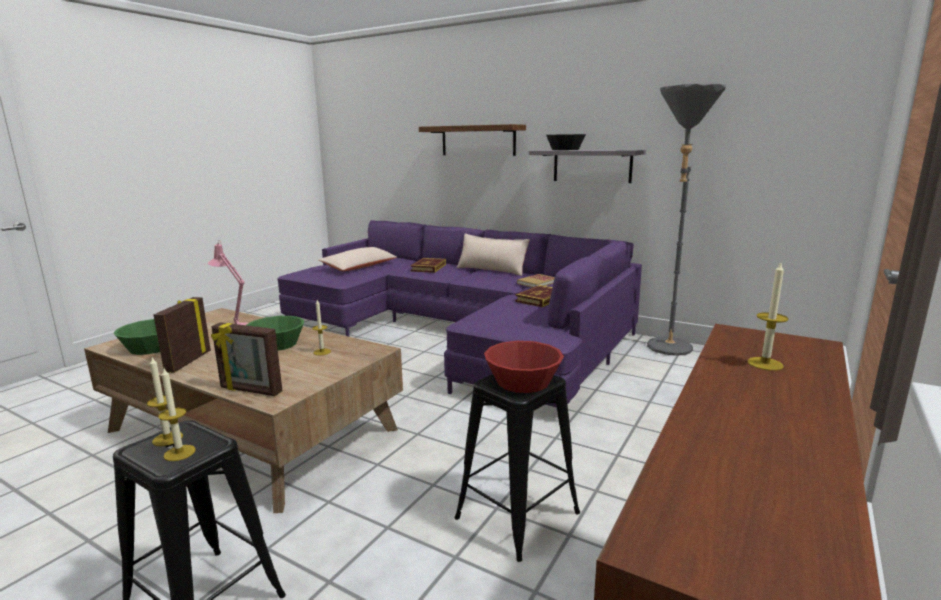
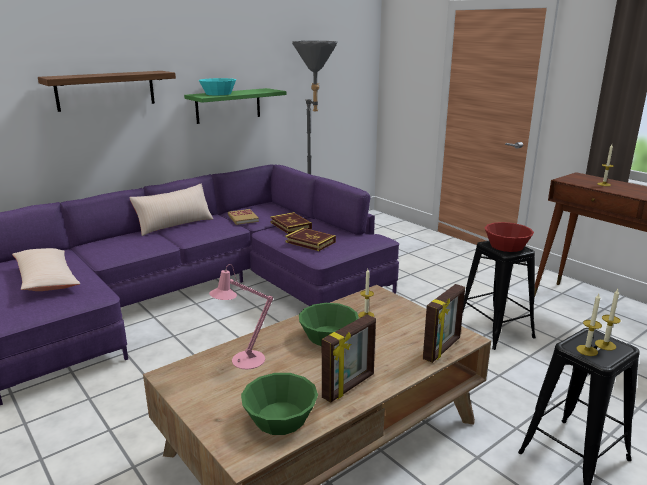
camera: 70 degrees left, 5 degrees up
picture frame [154,297,211,373] -> picture frame turned 75 degrees counterclockwise [322,314,376,403]
book [411,258,446,273] -> book moved to [285,228,336,251]
grey shelf [529,150,646,183] -> green shelf [184,88,287,124]
black bowl [546,134,586,150] -> turquoise bowl [199,78,236,95]

